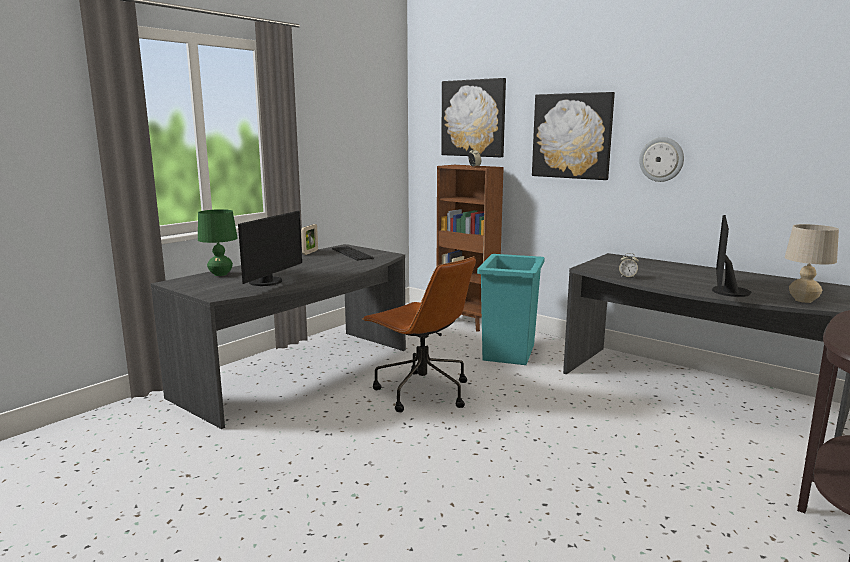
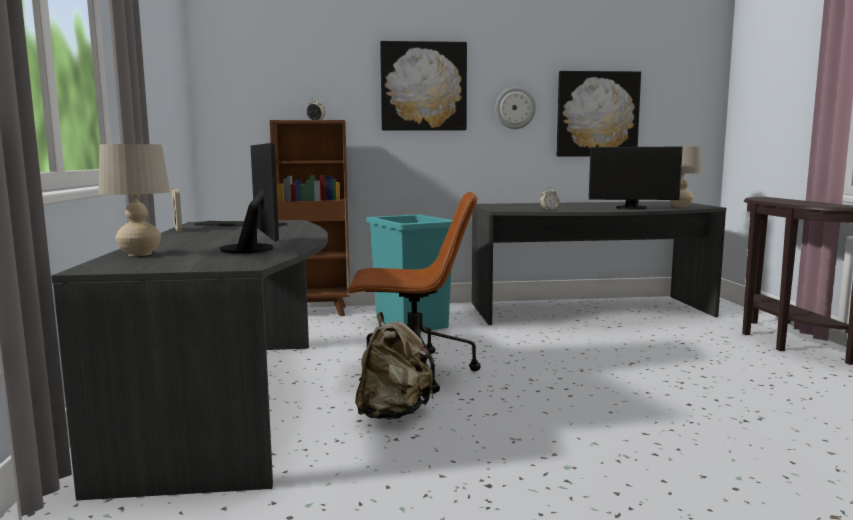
camera: 45 degrees left, 5 degrees down
green table lamp [198,209,238,276] -> beige table lamp [99,144,170,256]
picture [441,78,506,157] -> picture moved to [557,71,641,157]
monitor [712,215,752,297] -> monitor turned 60 degrees counterclockwise [589,146,683,210]
none -> beige backpack [355,312,434,420]

